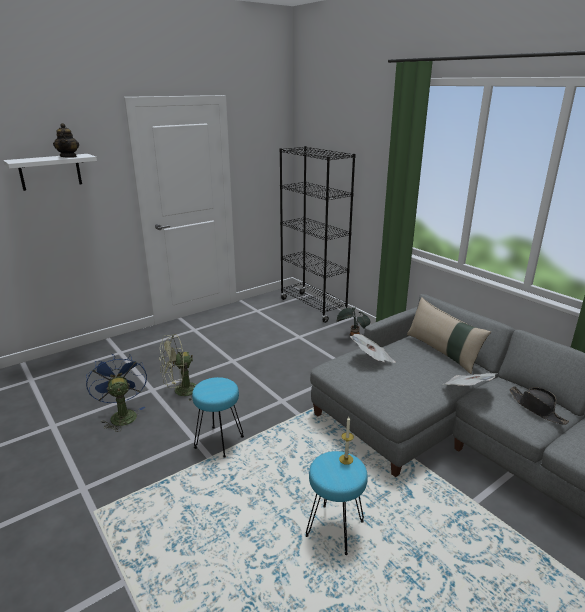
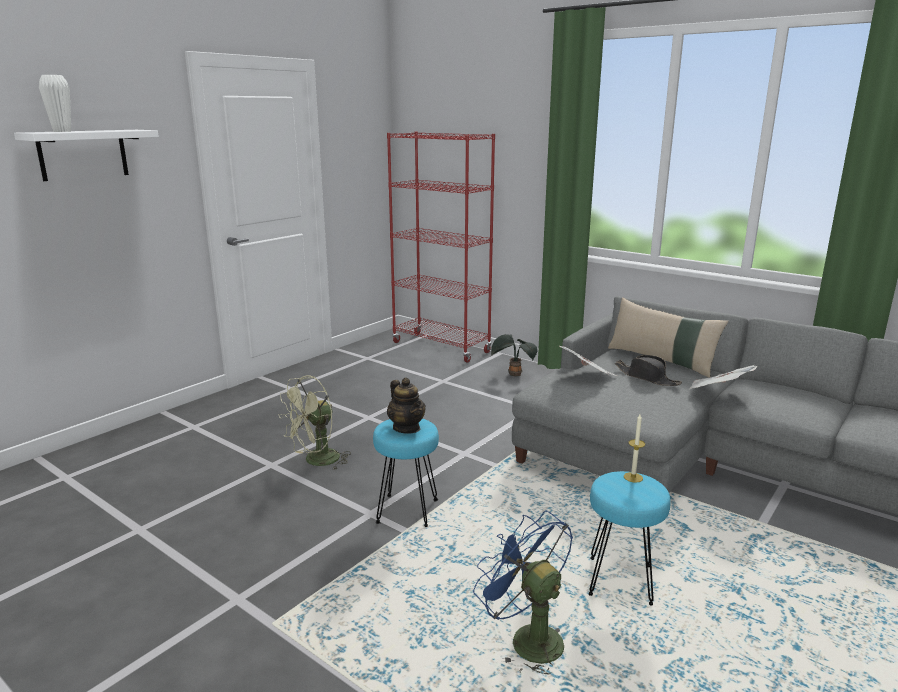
camera: 15 degrees left, 5 degrees down
teapot [53,123,79,158] -> teapot moved to [387,378,426,434]
blue fan [86,354,147,432] -> blue fan moved to [473,511,573,675]
black bookcase [279,146,356,323] -> red bookcase [387,132,495,363]
black hat [509,386,569,425] -> black hat moved to [615,355,682,386]
none -> white vase [39,75,71,132]

